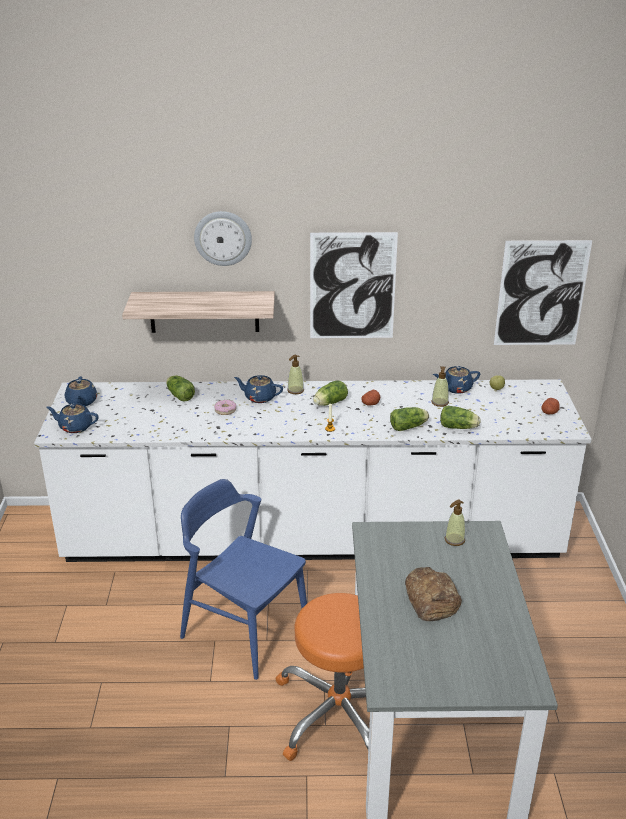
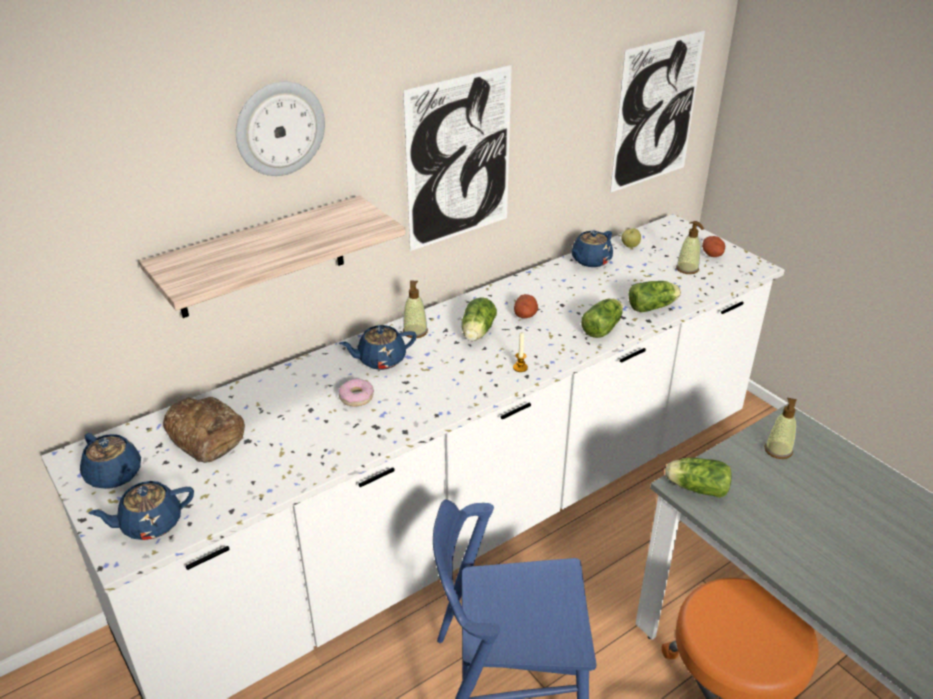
camera: 35 degrees left, 5 degrees up
lettuce [166,375,195,401] -> lettuce moved to [665,458,732,498]
bread [405,567,462,621] -> bread moved to [163,397,245,463]
soap dispenser [431,366,449,407] -> soap dispenser moved to [676,221,704,274]

